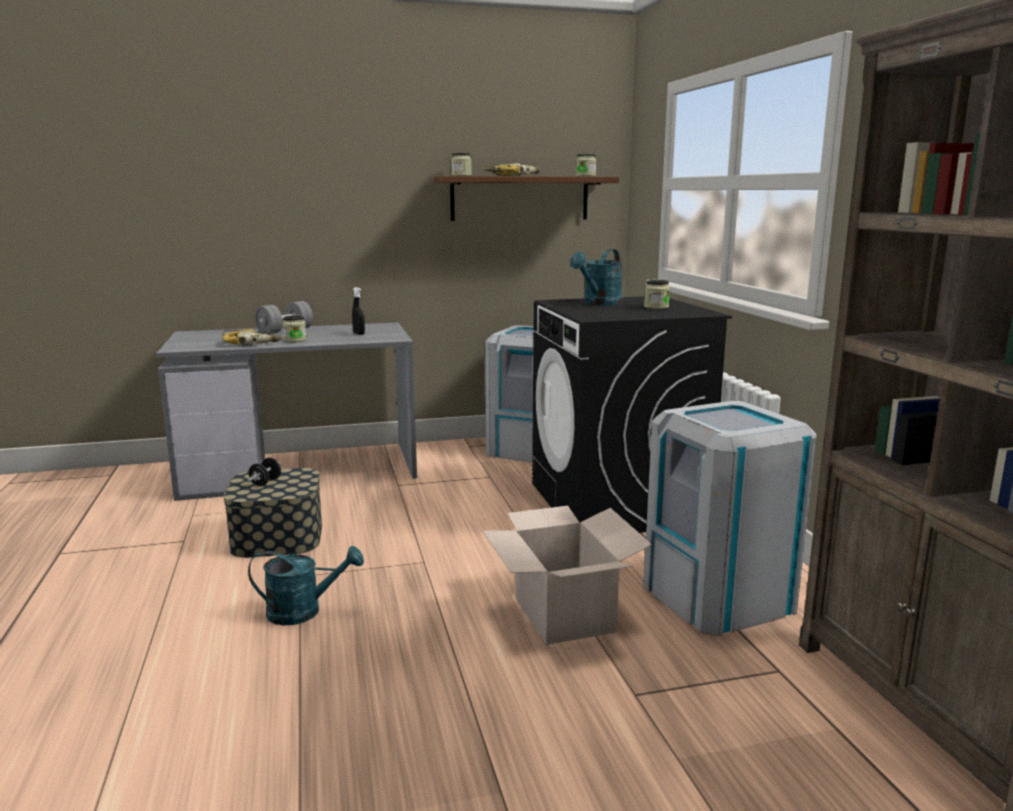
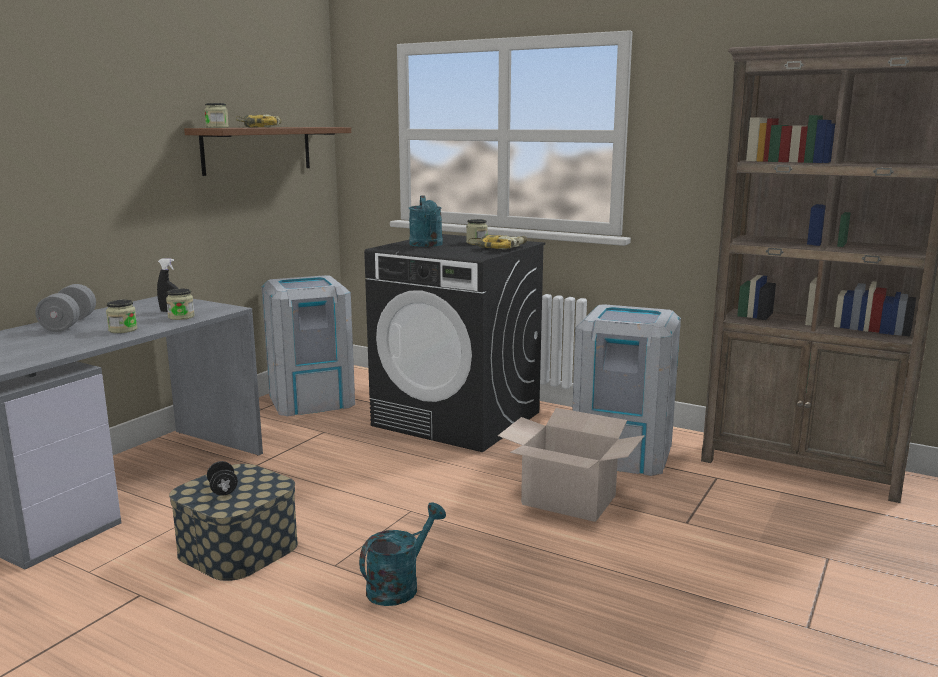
camera: 45 degrees left, 0 degrees up
power drill [222,329,281,345] -> power drill moved to [468,235,527,250]
jar [576,154,596,177] -> jar moved to [166,289,195,320]

